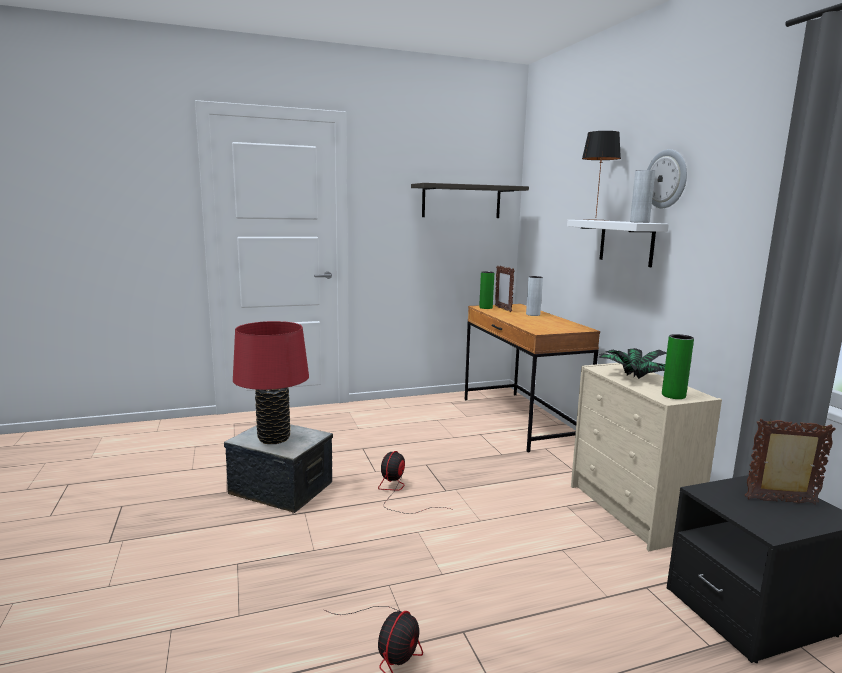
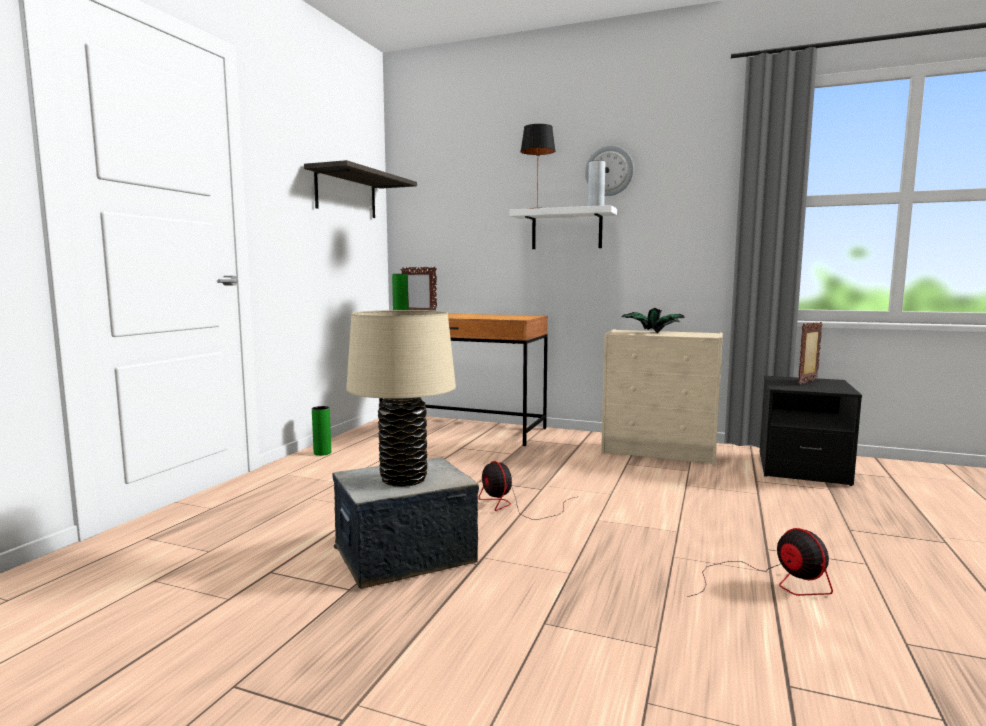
camera: 50 degrees left, 5 degrees down
red table lamp [233,321,309,444] -> beige table lamp [346,310,456,487]
grey vase [526,276,543,316] -> none
green vase [662,334,694,399] -> green vase moved to [312,406,331,456]

